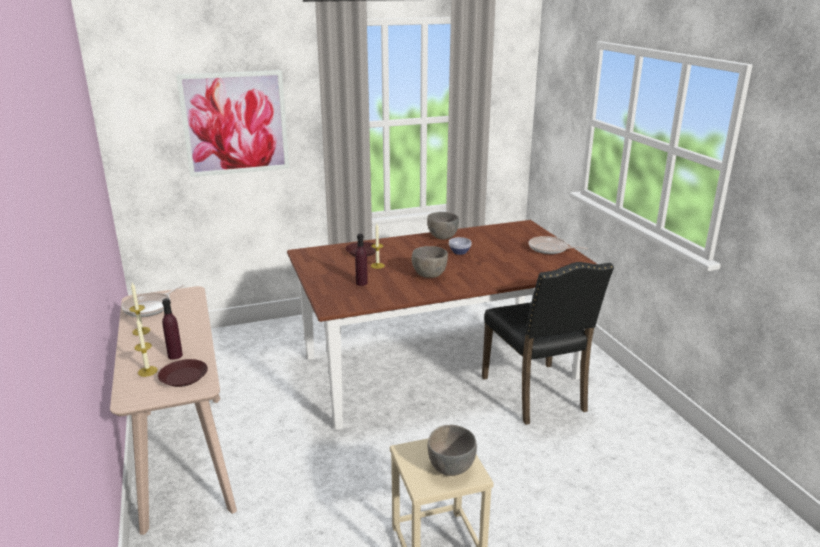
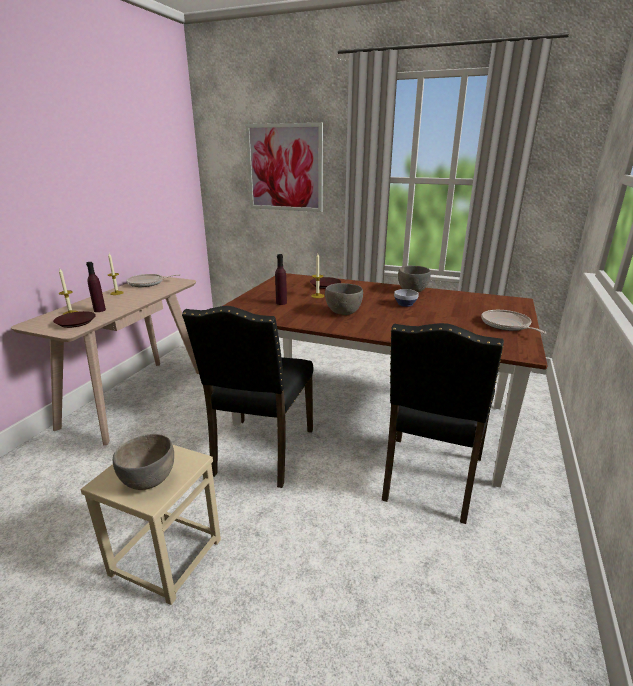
camera: 40 degrees right, 0 degrees up
none -> black chair [182,306,313,488]

